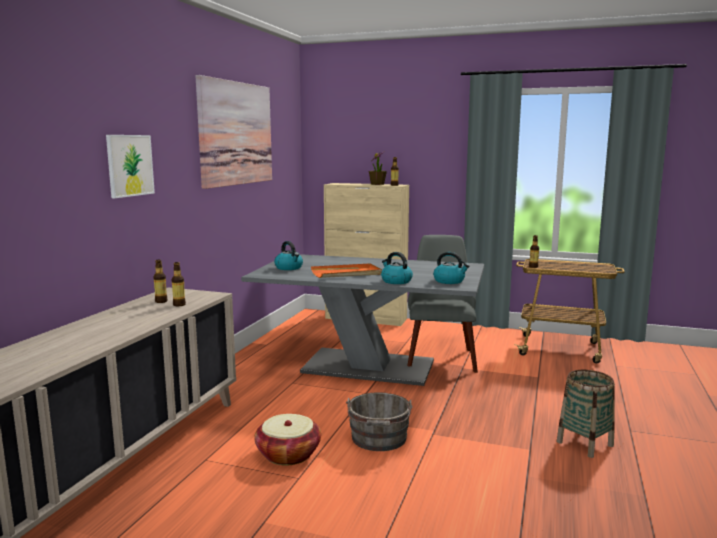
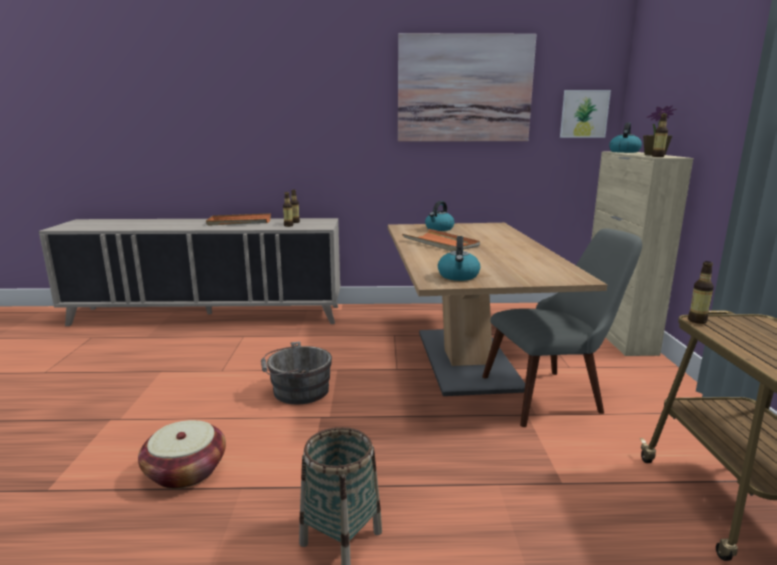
camera: 70 degrees right, 5 degrees up
picture [106,135,155,198] -> picture moved to [560,90,611,138]
grey dining table [241,254,484,386] -> brown dining table [388,223,607,396]
basket [254,414,321,466] -> basket moved to [138,420,226,489]
kettle [381,252,413,284] -> kettle moved to [609,122,642,153]
none -> orange tray [206,213,271,226]

